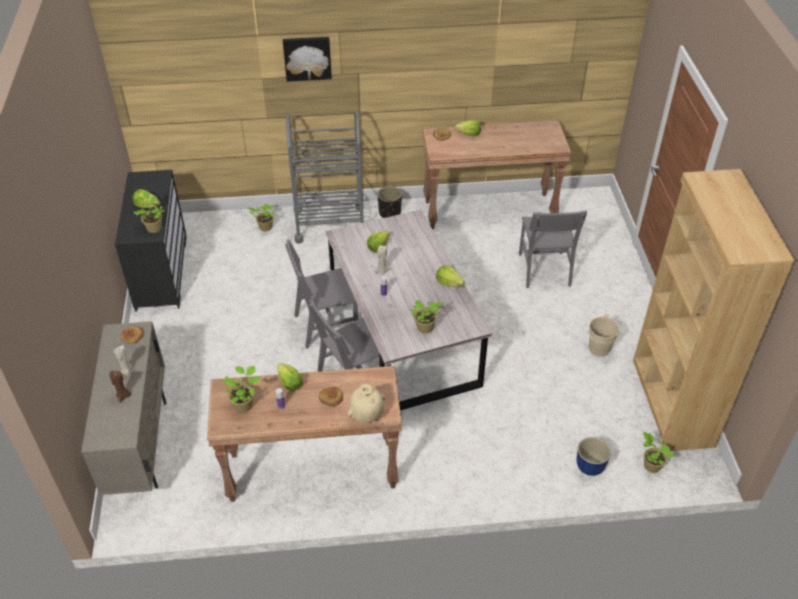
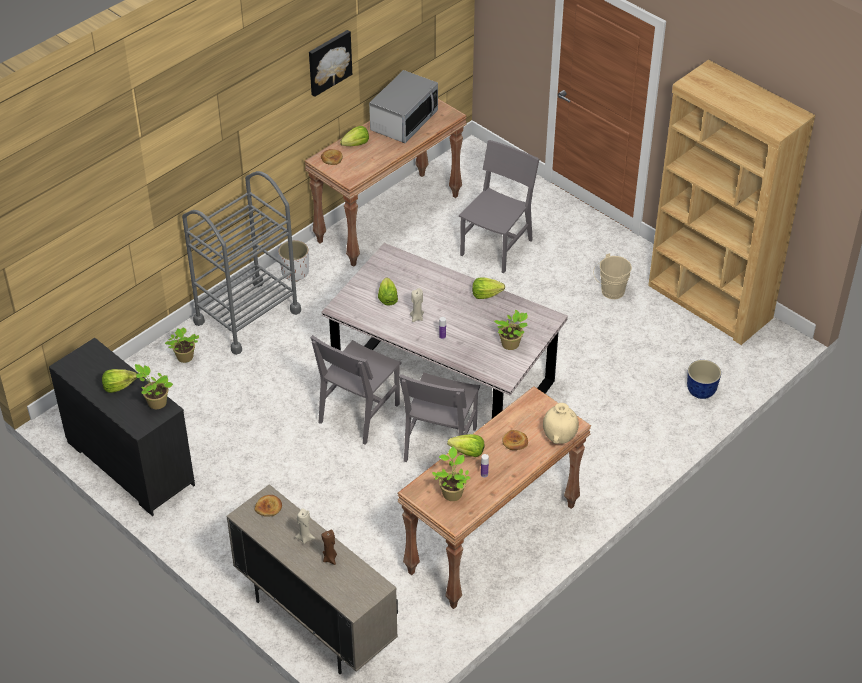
camera: 40 degrees left, 0 degrees up
picture [283,37,332,82] -> picture moved to [309,30,352,97]
black planter [378,186,402,218] -> white planter [278,240,309,282]
grey chair [519,210,587,288] -> grey chair turned 105 degrees counterclockwise [459,140,539,273]
potted plant [643,432,675,473] -> none
none -> microwave [369,70,438,143]

